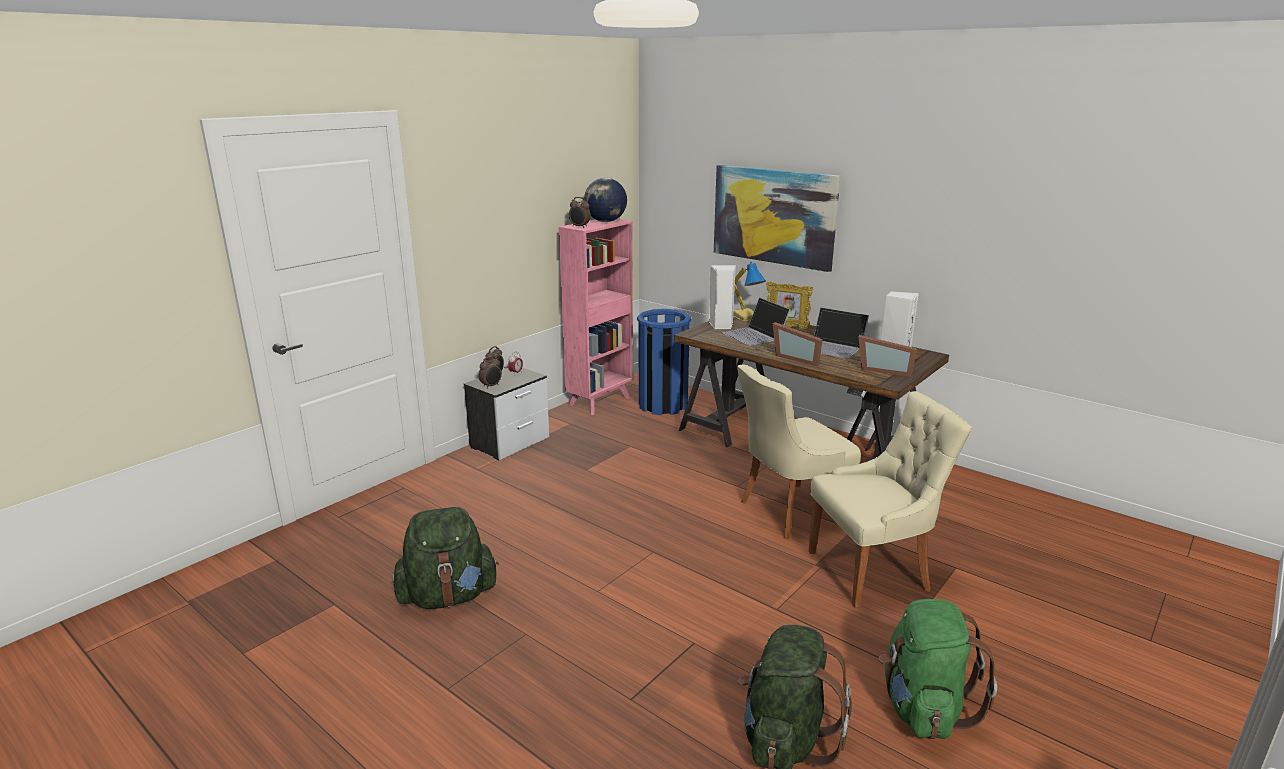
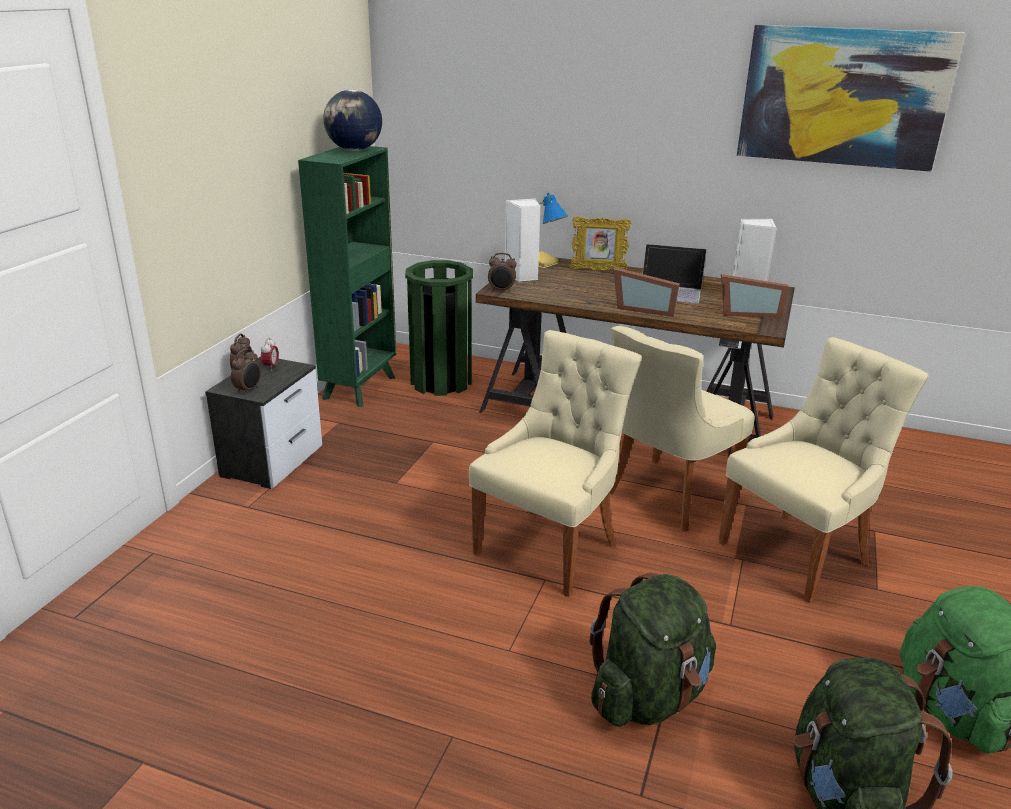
camera: 20 degrees left, 5 degrees up
green backpack [392,507,499,609] -> green backpack moved to [590,573,716,727]
pink bookcase [559,219,633,415] -> green bookcase [298,146,396,407]
alarm clock [569,197,591,228] -> alarm clock moved to [488,253,517,292]
blue trash can [637,309,691,415] -> green trash can [405,260,473,396]
picture [714,165,840,272] -> picture moved to [737,25,965,172]
laptop [722,297,791,346] -> none
none -> beige chair [469,330,642,597]

